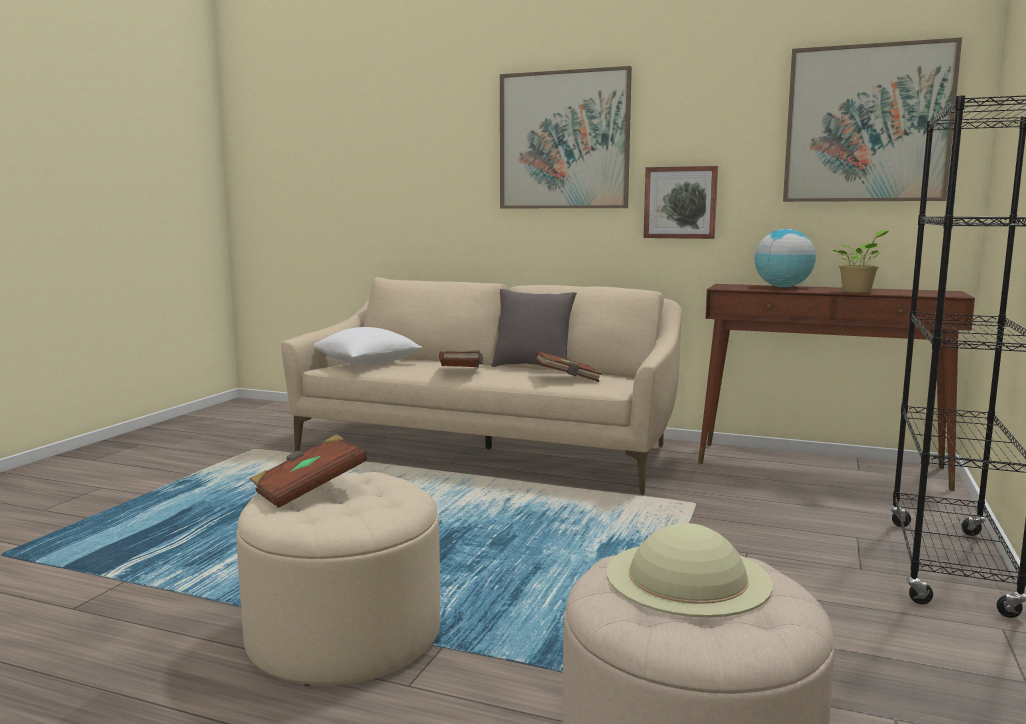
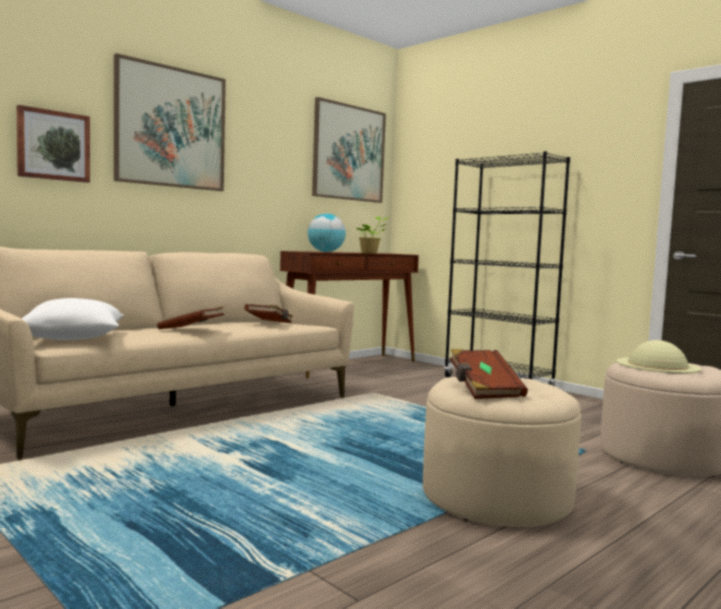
camera: 65 degrees left, 5 degrees down
grey pillow [492,289,577,367] -> none
picture [644,166,718,239] -> picture moved to [17,105,90,183]

